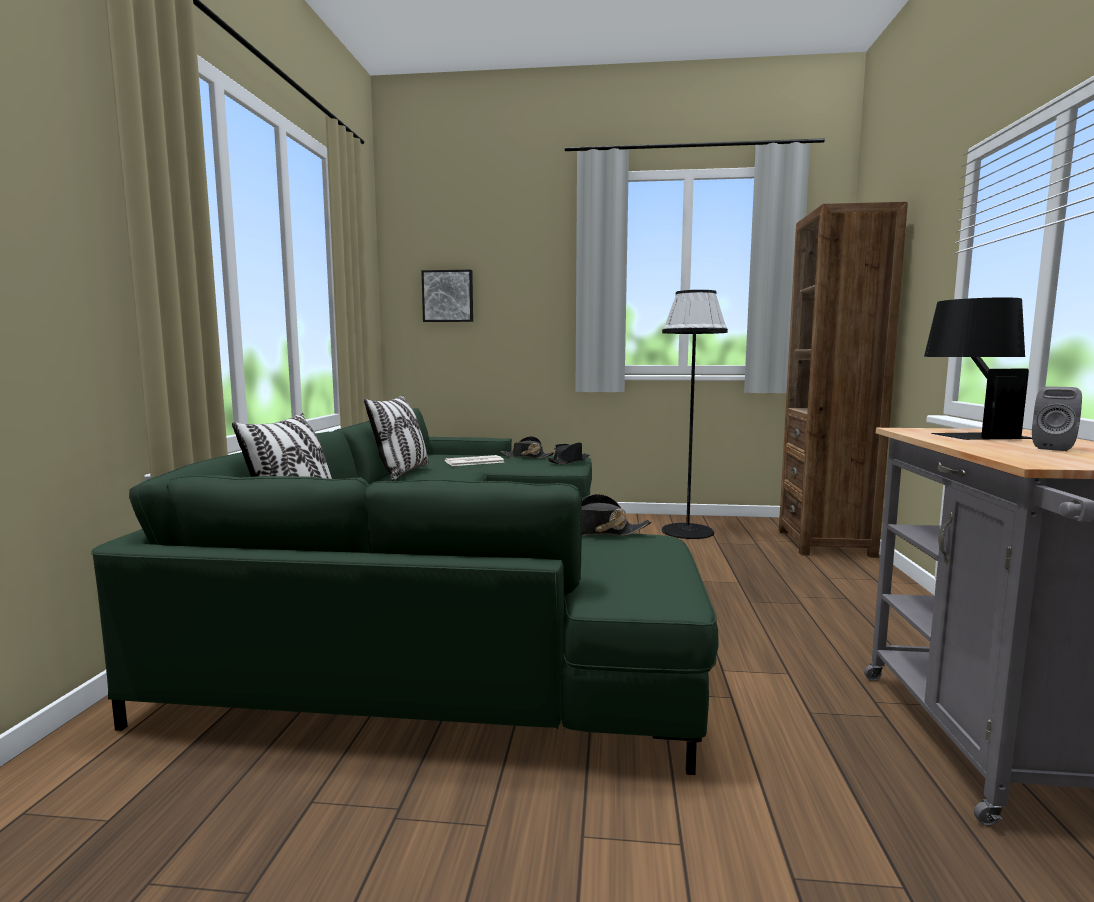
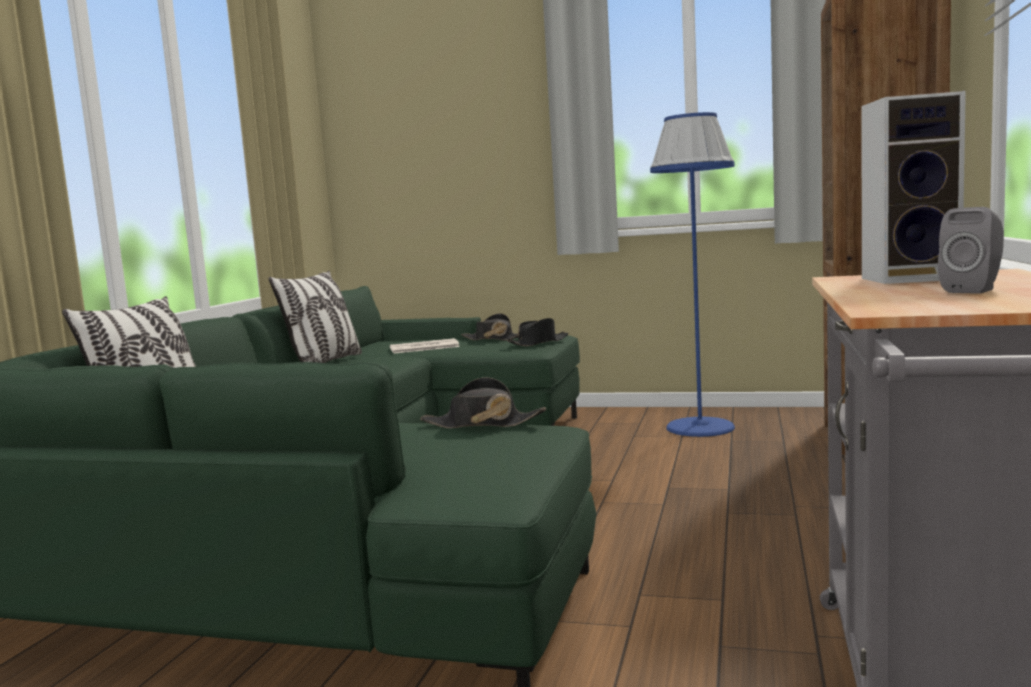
camera: 10 degrees right, 0 degrees up
picture [421,270,473,322] -> none
black floor lamp [662,290,728,539] -> blue floor lamp [650,112,735,437]
black table lamp [924,297,1032,440] -> speaker [862,91,966,284]

